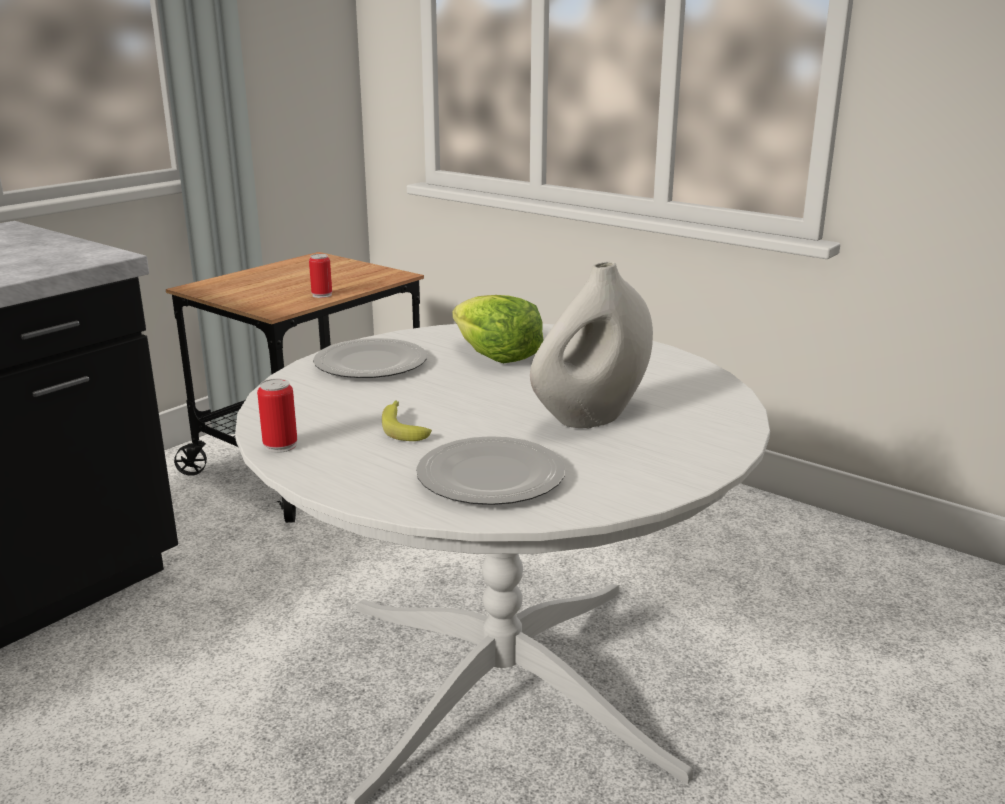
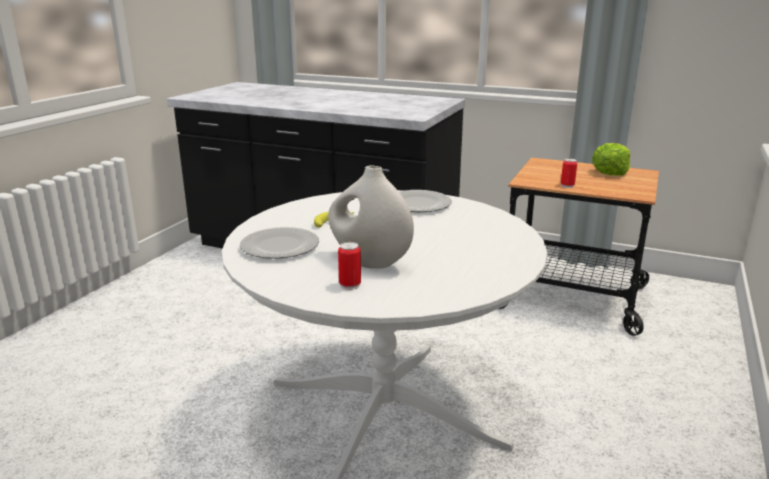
camera: 75 degrees right, 0 degrees up
can [257,379,297,453] -> can moved to [338,242,361,290]
lettuce [452,295,544,363] -> lettuce moved to [592,143,630,176]

